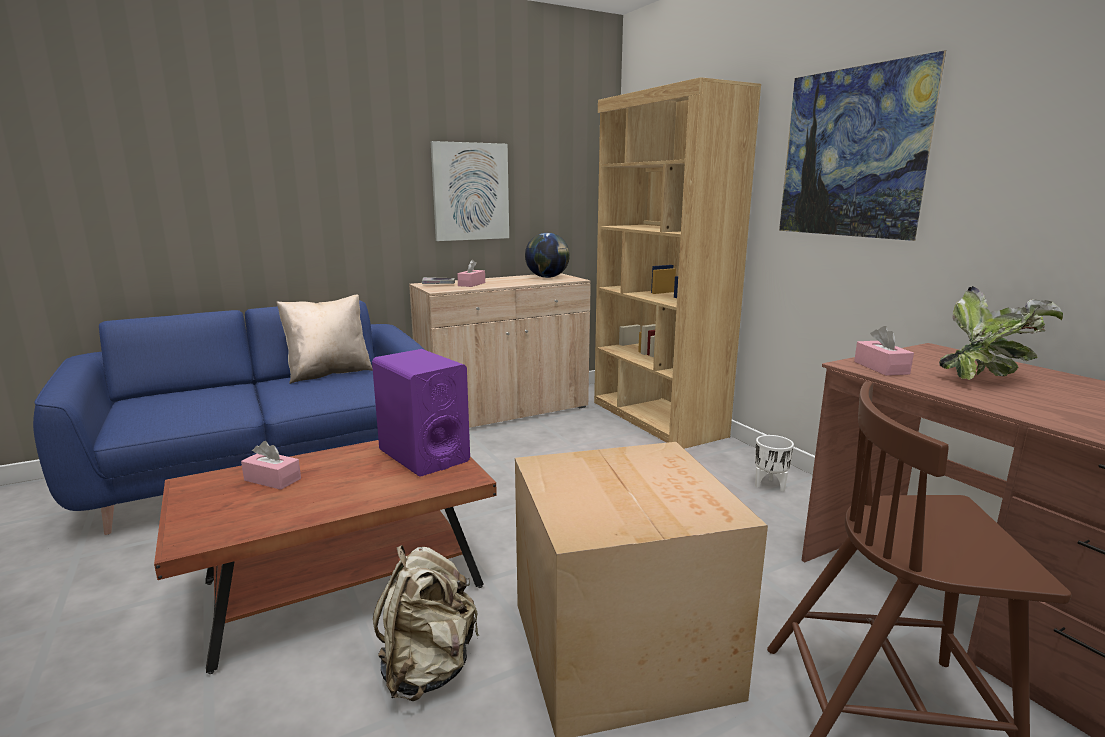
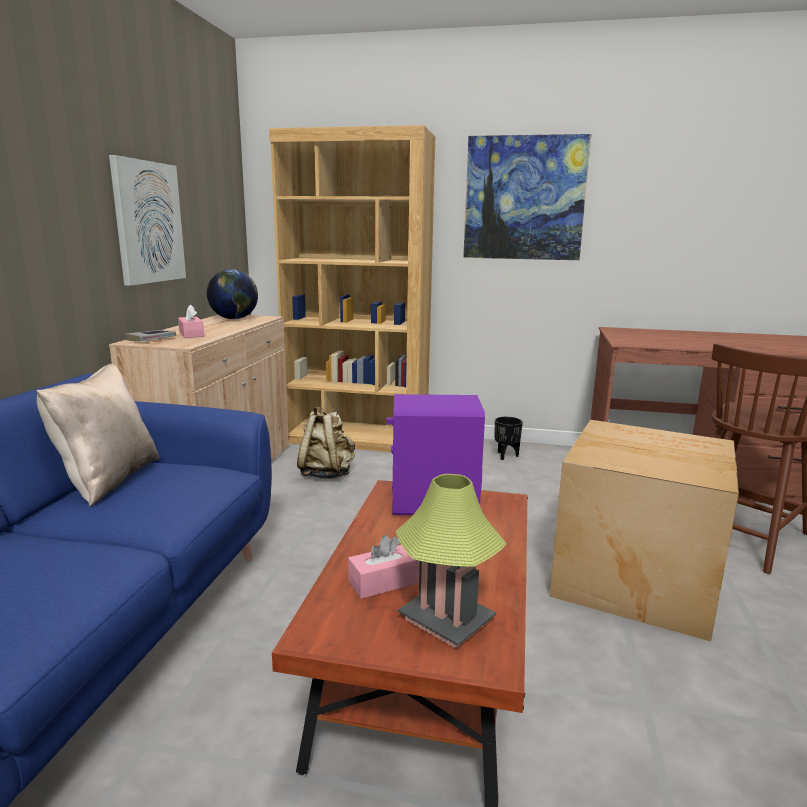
camera: 50 degrees left, 0 degrees up
beige backpack [373,545,479,701] -> beige backpack moved to [297,406,355,479]
white planter [755,435,794,492] -> black planter [495,417,523,460]
pink tissue box [854,326,914,376] -> none
potted plant [939,287,1063,380] -> none
none -> table lamp [395,474,506,648]

